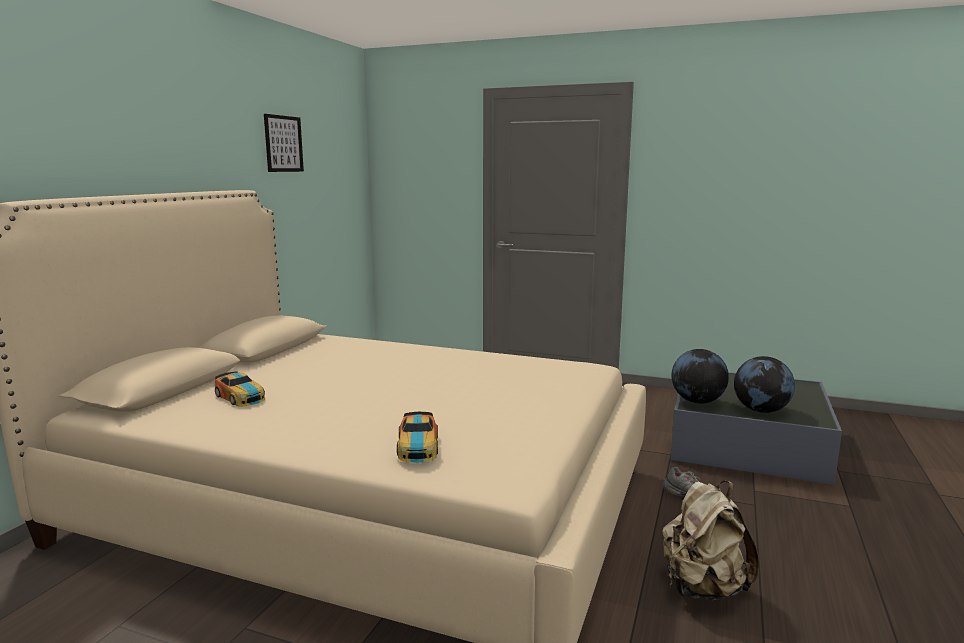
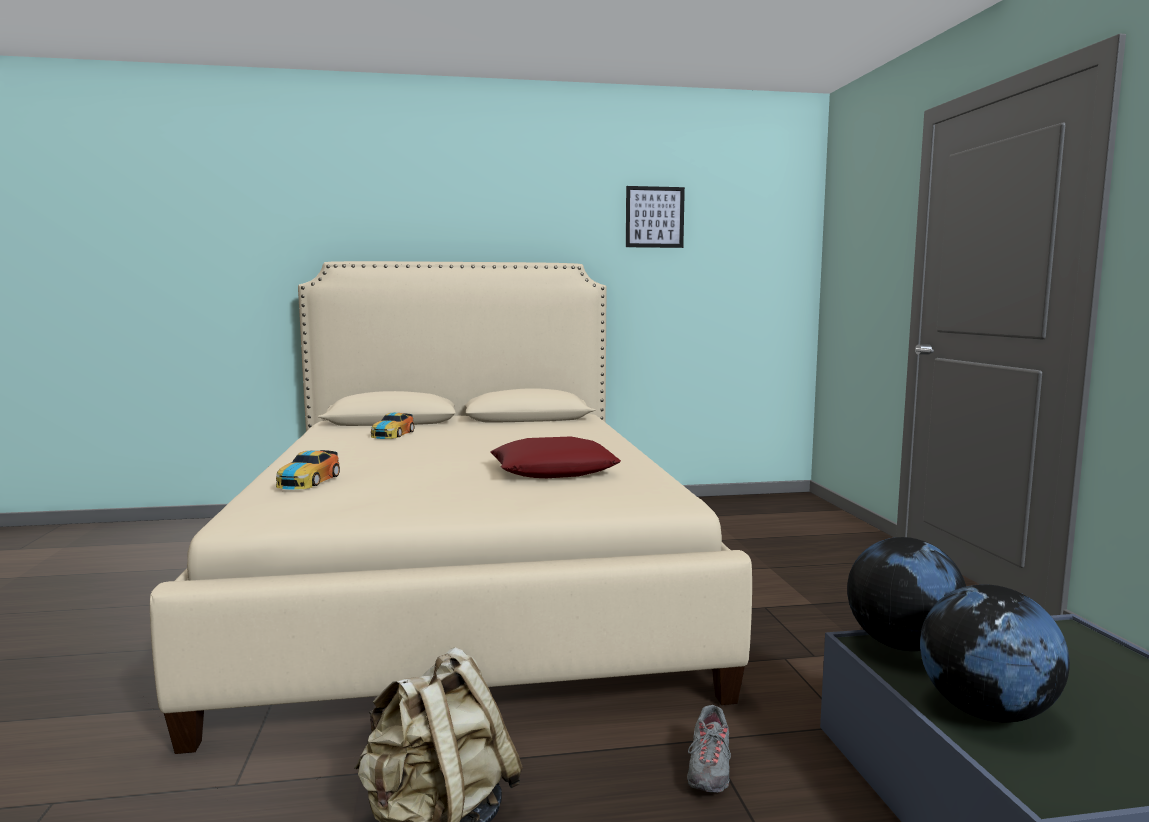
camera: 60 degrees right, 5 degrees down
toy car [397,412,438,463] -> toy car turned 45 degrees counterclockwise [276,450,340,490]
none -> red pillow [490,436,621,478]

